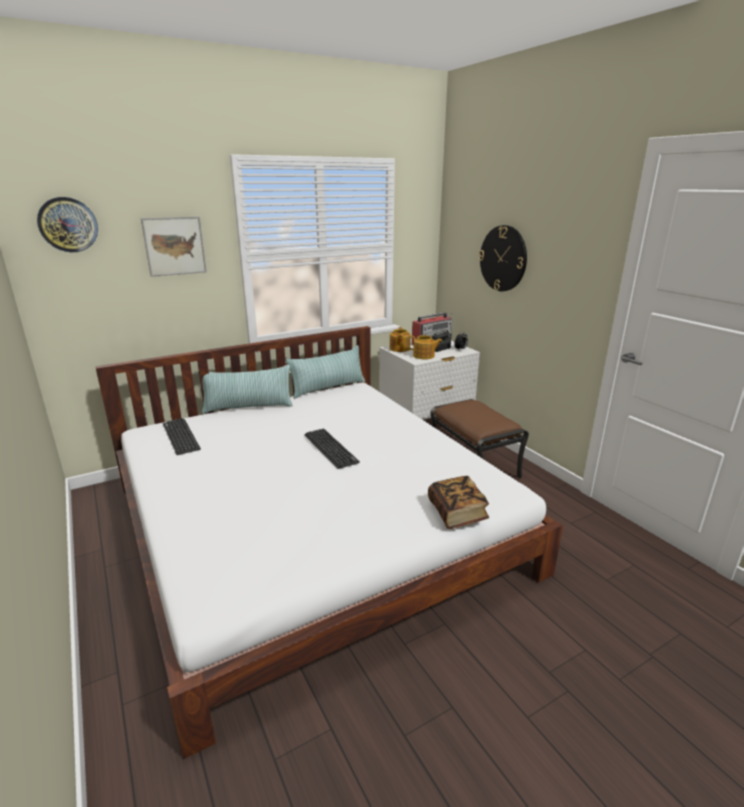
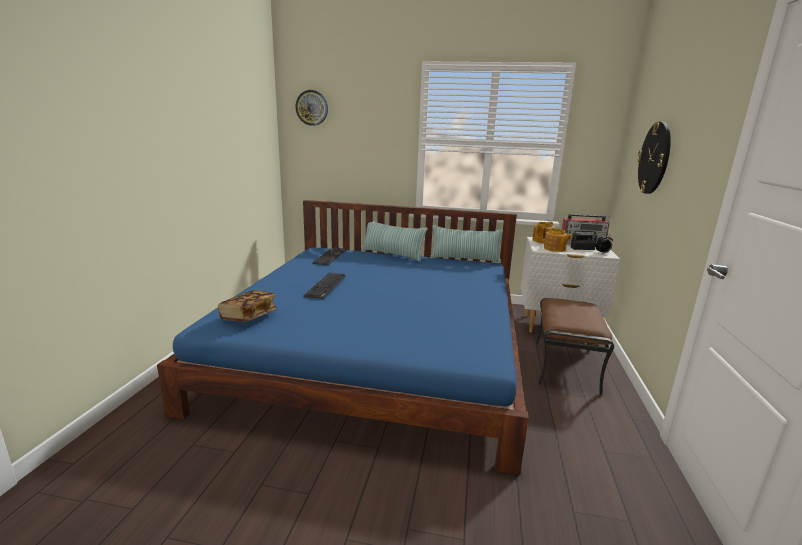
camera: 40 degrees right, 5 degrees down
white bed [95,326,563,759] -> blue bed [157,200,529,475]
picture [141,216,207,277] -> none
keyboard [305,428,360,469] -> keyboard moved to [304,272,346,299]
book [428,476,489,529] -> book moved to [218,290,277,322]

